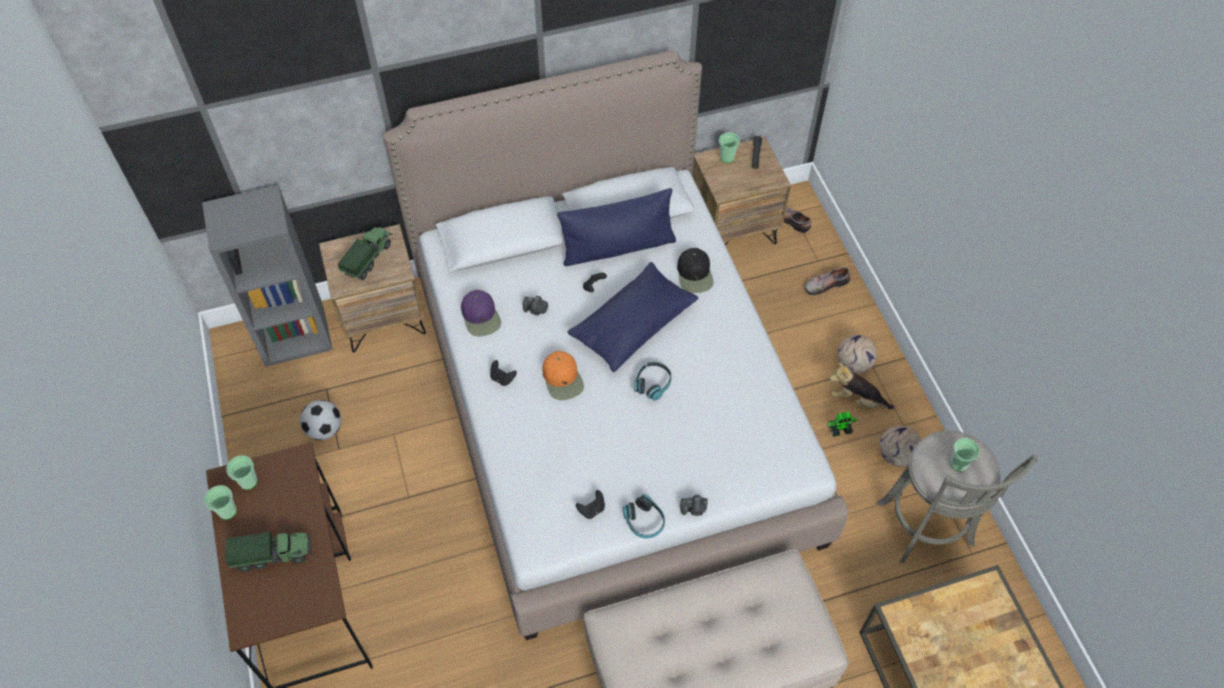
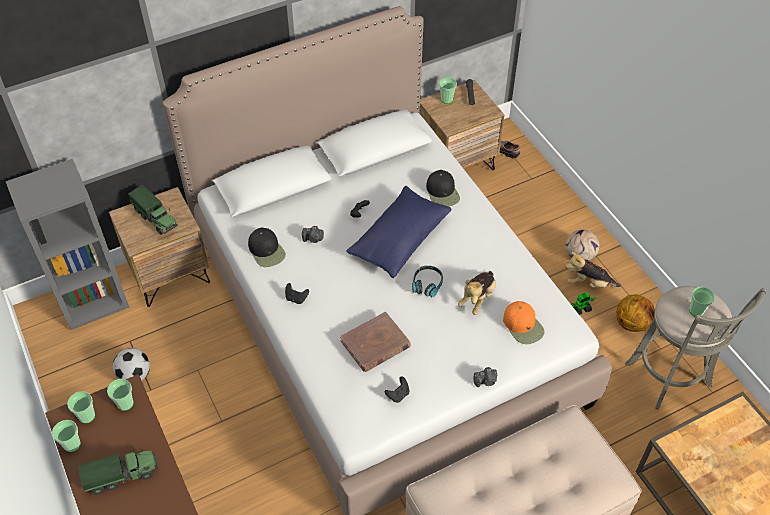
camera: 10 degrees left, 5 degrees down
toy truck [338,227,392,280] -> toy truck turned 120 degrees clockwise [128,185,178,235]
purple cap [461,290,501,336] -> black cap [248,228,286,267]
orange cap [542,351,584,400] -> orange cap moved to [503,301,545,344]
blue pillow [557,188,676,266] -> none
headphones [623,494,665,539] -> none
shoe [805,267,850,295] -> none
football [880,426,921,467] -> basketball [616,294,655,332]
none -> cup [107,379,134,411]
none -> brown book [340,312,411,372]
none -> plush toy [458,271,496,315]

